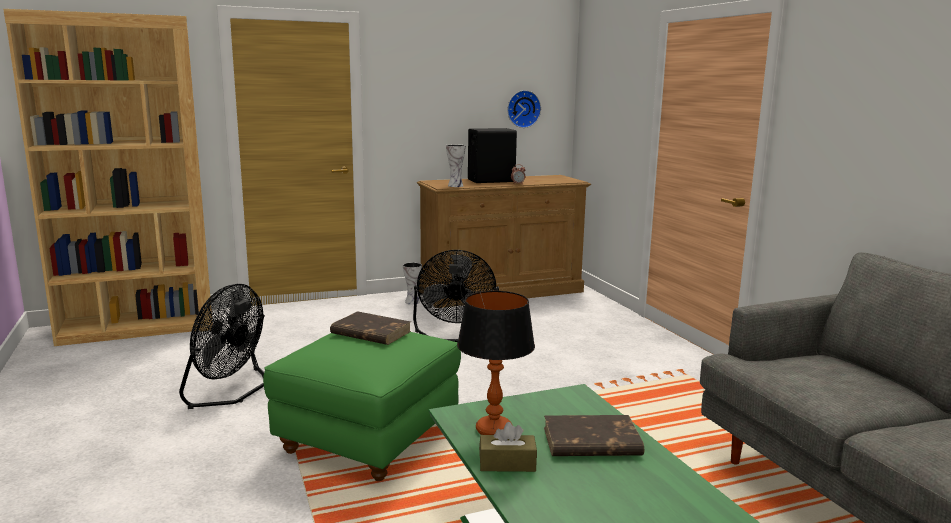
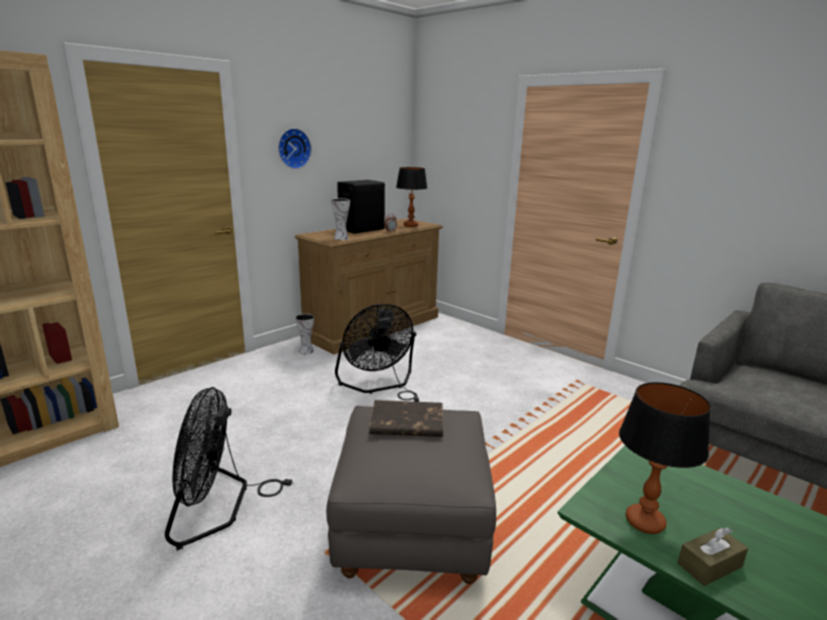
camera: 25 degrees left, 5 degrees up
green ottoman [263,332,461,481] -> grey ottoman [326,406,496,584]
wall clock [507,90,541,128] -> wall clock moved to [278,128,311,169]
brown book [544,415,644,456] -> none
none -> table lamp [396,167,427,227]

